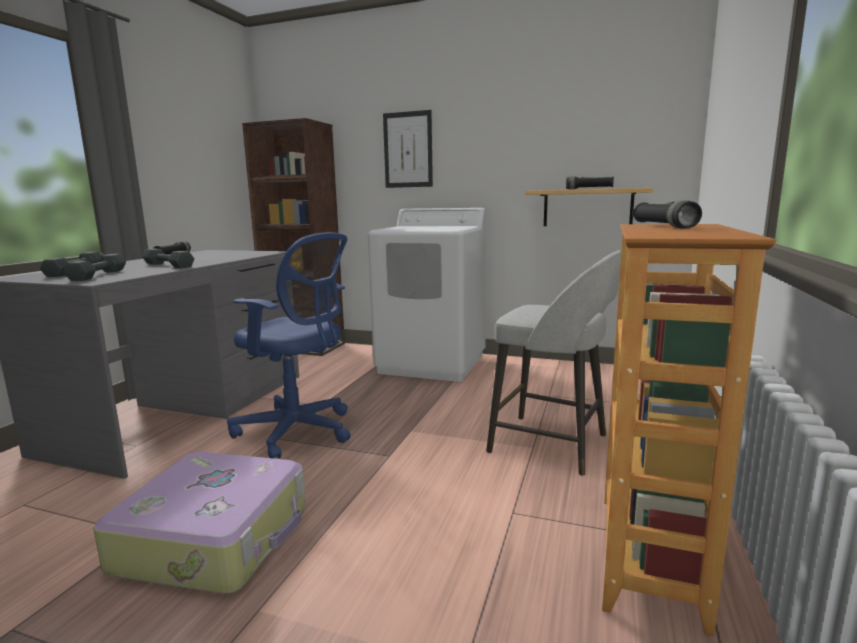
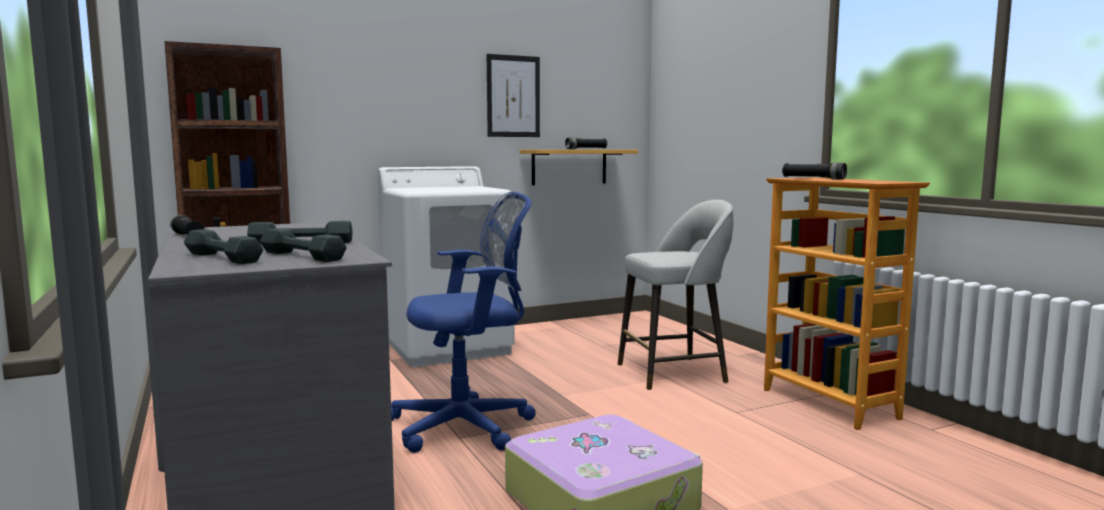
camera: 45 degrees left, 5 degrees down
picture [383,110,433,188] -> picture moved to [487,54,540,137]

